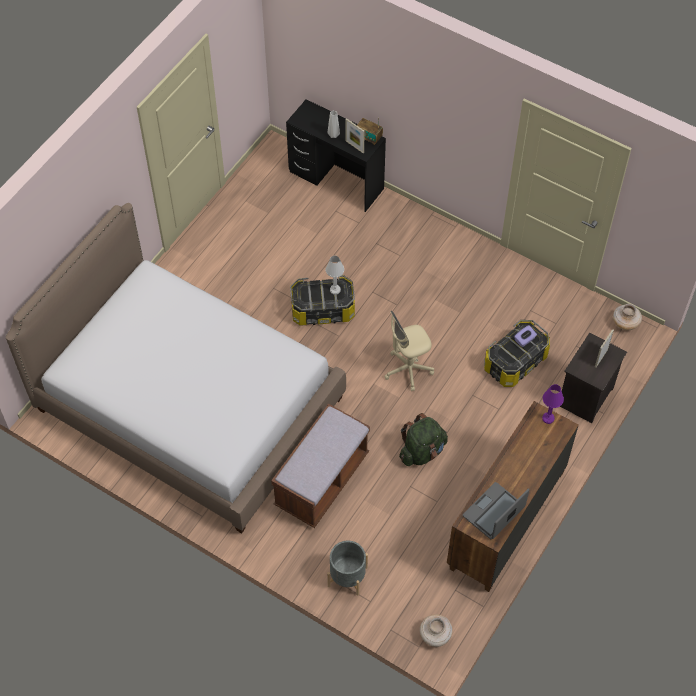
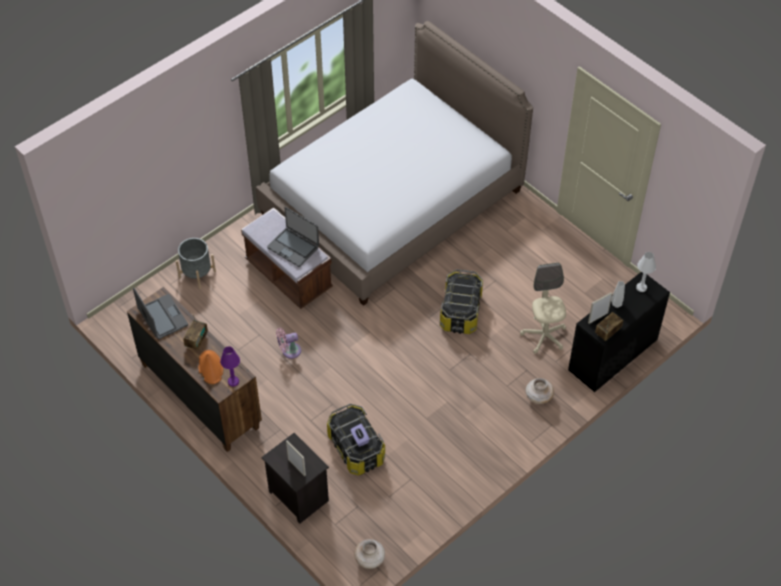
camera: 105 degrees right, 5 degrees down
white table lamp [326,256,344,295] -> white table lamp moved to [636,252,656,292]
beige office chair [384,311,434,391] -> beige office chair moved to [520,263,566,354]
green backpack [399,413,448,466] -> pink fan [276,328,301,359]
beige vase [420,614,453,647] -> beige vase moved to [526,378,554,404]
none -> radio [183,314,208,350]
none -> orange hat [198,350,223,384]
none -> laptop [267,207,319,267]

